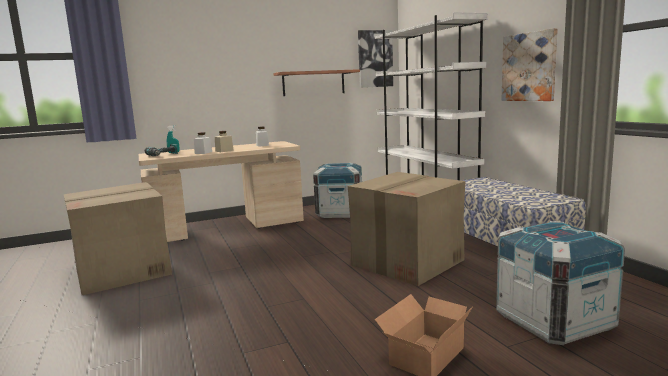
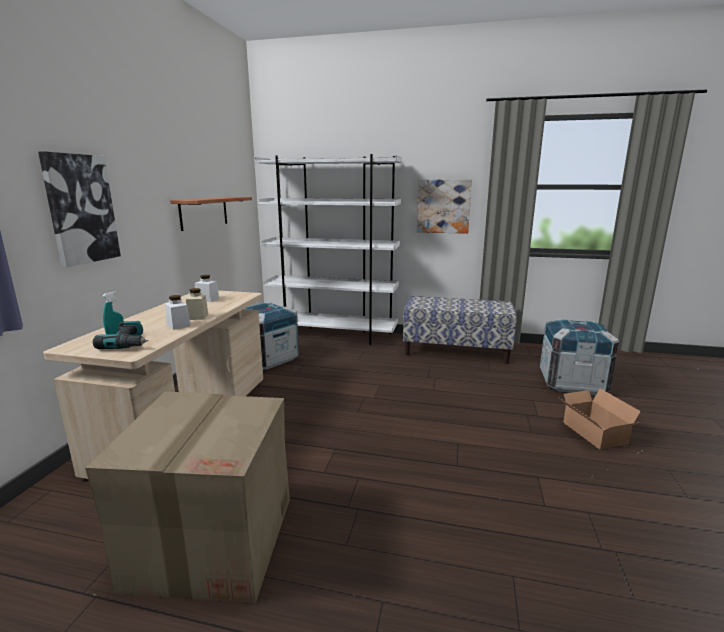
camera: 55 degrees left, 5 degrees up
cardboard box [348,172,465,286] -> none
picture [358,30,393,88] -> picture moved to [38,151,121,267]

